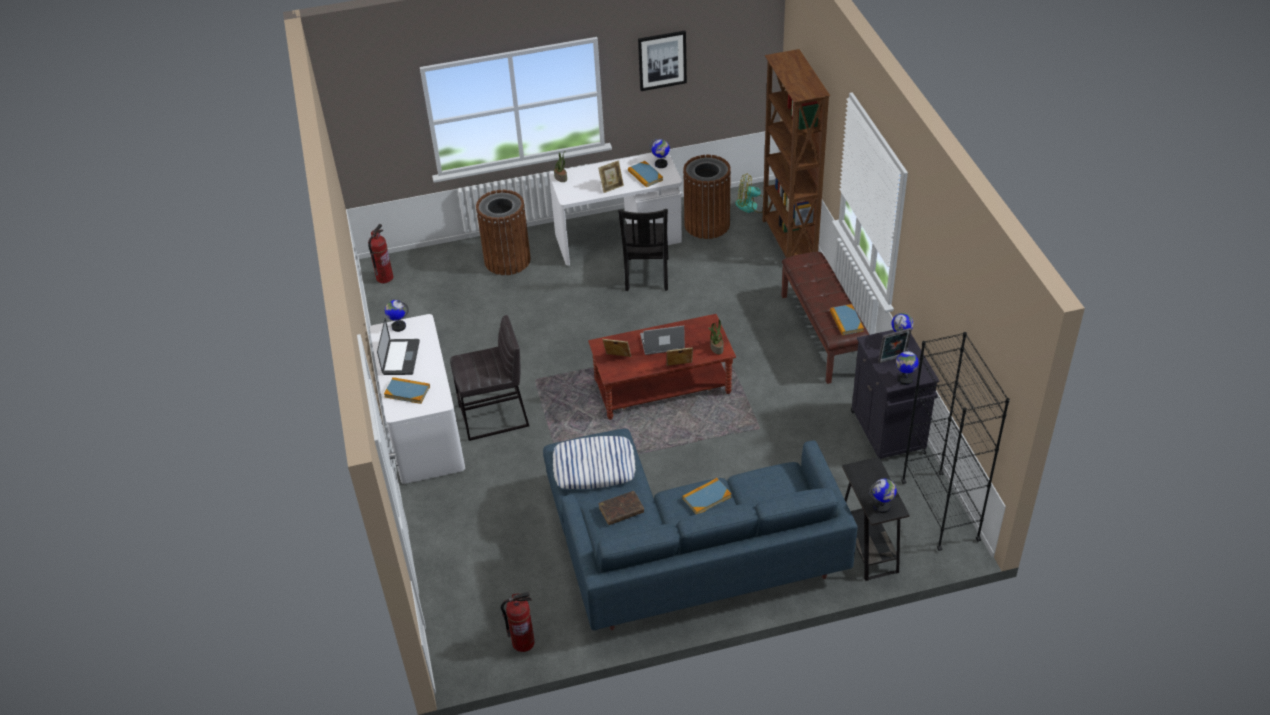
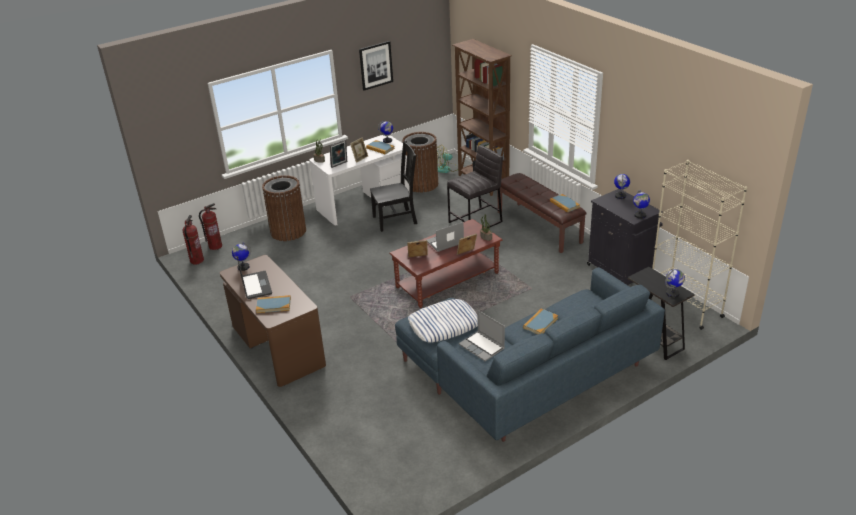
camera: 20 degrees left, 10 degrees down
white desk [370,314,465,484] -> brown desk [220,255,326,387]
grey stool [450,315,529,441] -> grey stool moved to [447,145,503,228]
fire extinguisher [501,592,535,652] -> fire extinguisher moved to [199,203,222,250]
brown book [598,491,644,525] -> laptop [459,310,505,361]
black chair [618,209,669,291] -> black chair turned 90 degrees counterclockwise [370,140,418,232]
picture frame [878,328,912,364] -> picture frame moved to [329,140,347,168]
black bookcase [901,332,1010,551] -> beige bookcase [652,160,747,330]

